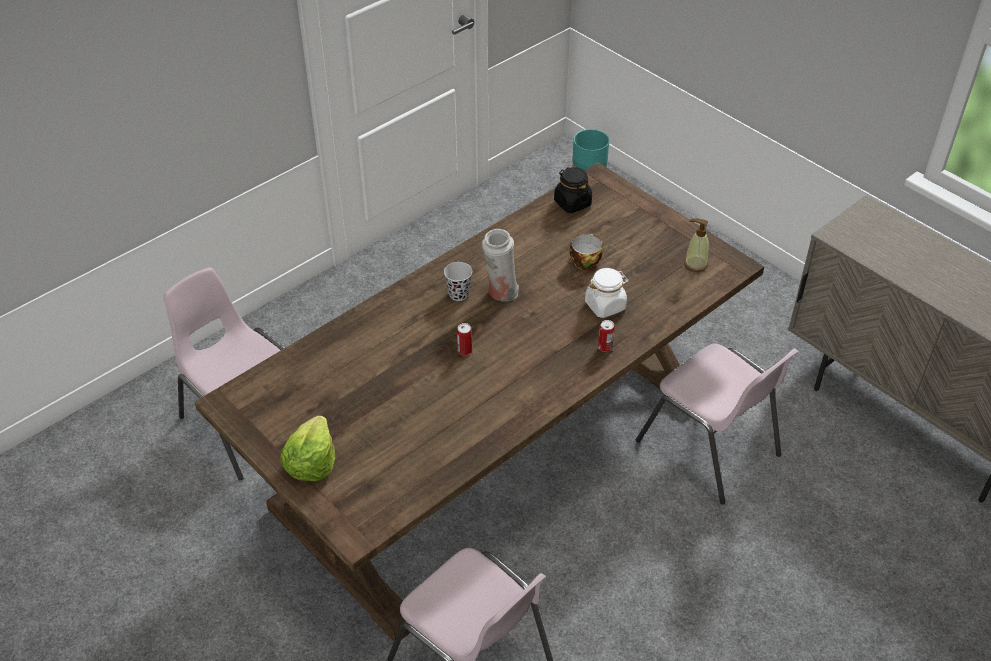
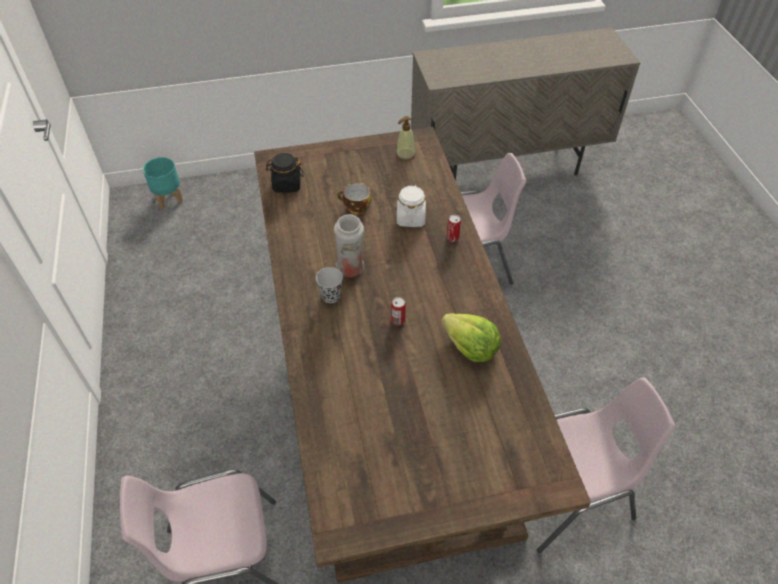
camera: 60 degrees left, 5 degrees up
lettuce [280,415,335,481] -> lettuce moved to [441,314,501,362]

